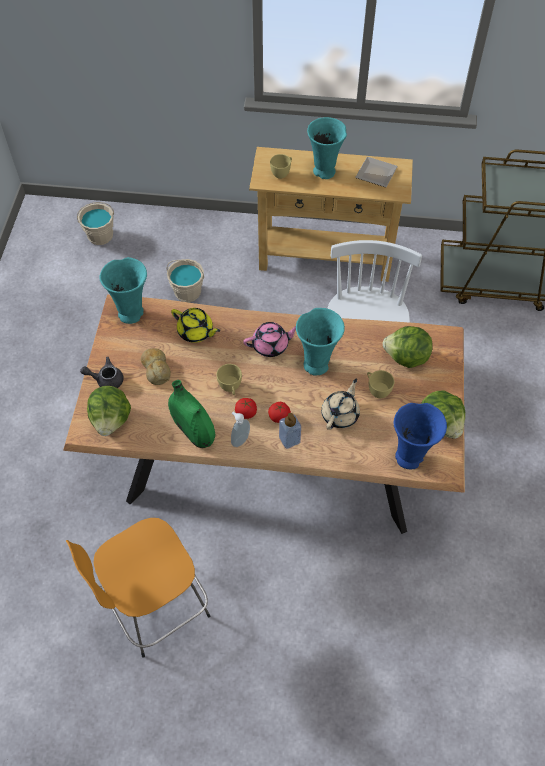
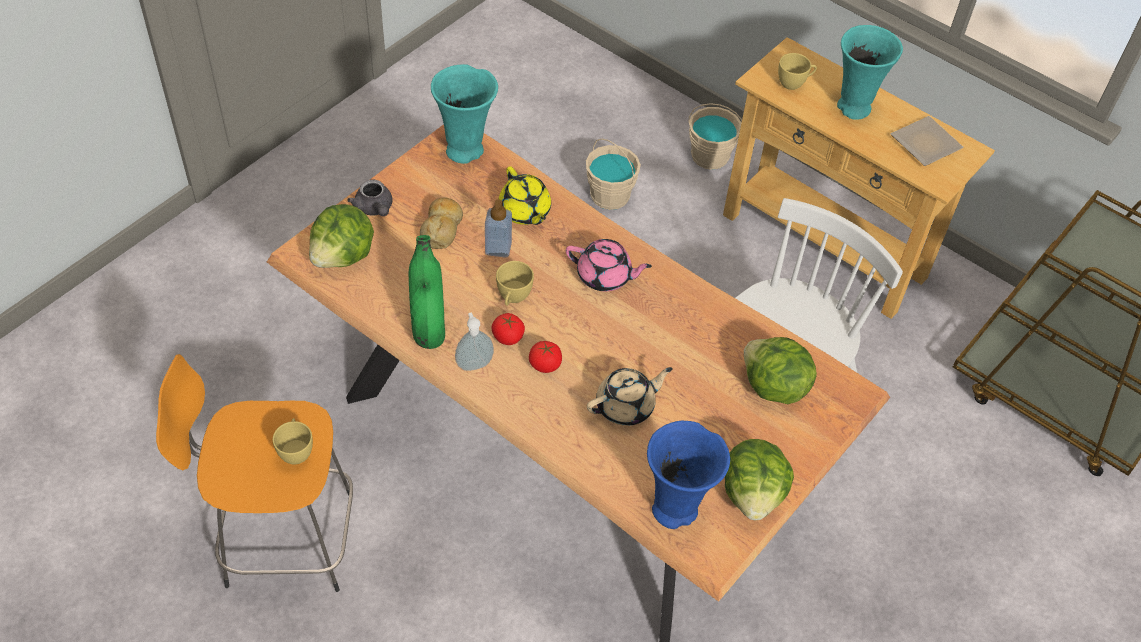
camera: 30 degrees right, 5 degrees down
beige bucket [77,202,114,245] -> beige bucket moved to [688,103,742,170]
grey teapot [80,357,124,388] -> grey teapot turned 150 degrees counterclockwise [347,180,392,216]
soap dispenser [279,413,301,449] -> soap dispenser moved to [485,199,512,258]
turquoise vase [296,308,345,376] -> none
yellow cup [367,370,395,398] -> yellow cup moved to [273,418,313,464]

